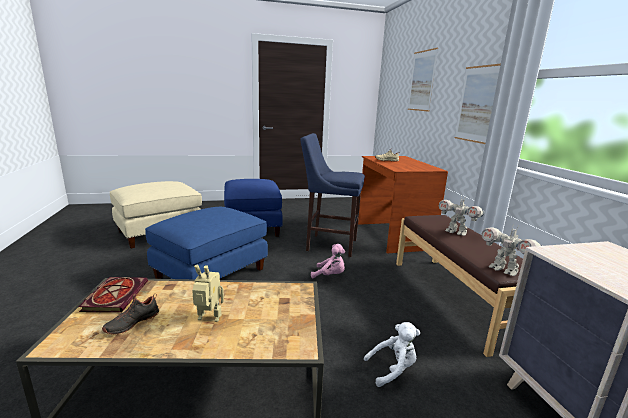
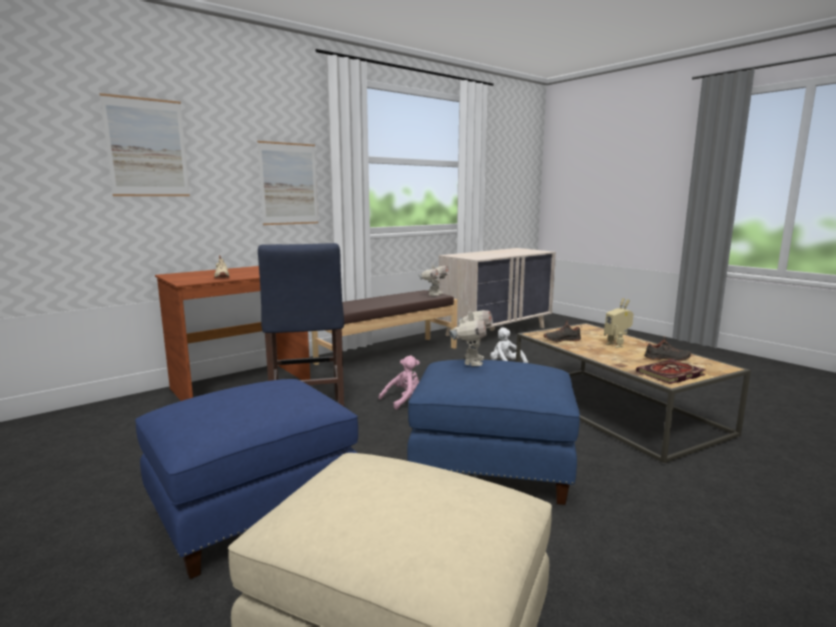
camera: 115 degrees left, 5 degrees down
pink plush toy [311,244,345,278] -> pink plush toy turned 60 degrees clockwise [378,356,420,410]
toy robot [439,195,484,236] -> toy robot moved to [449,306,493,366]
none -> black shoe [544,320,582,342]

